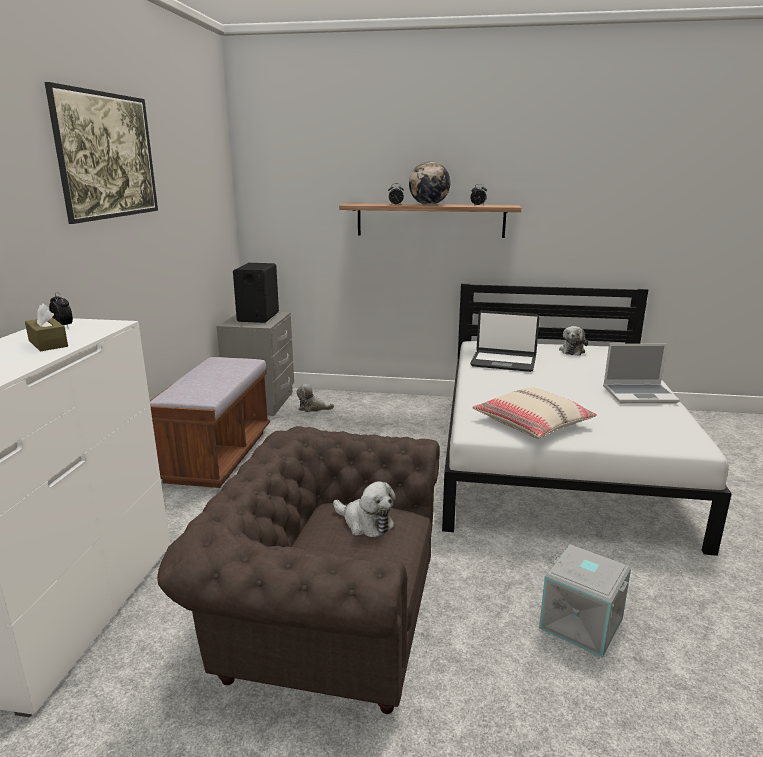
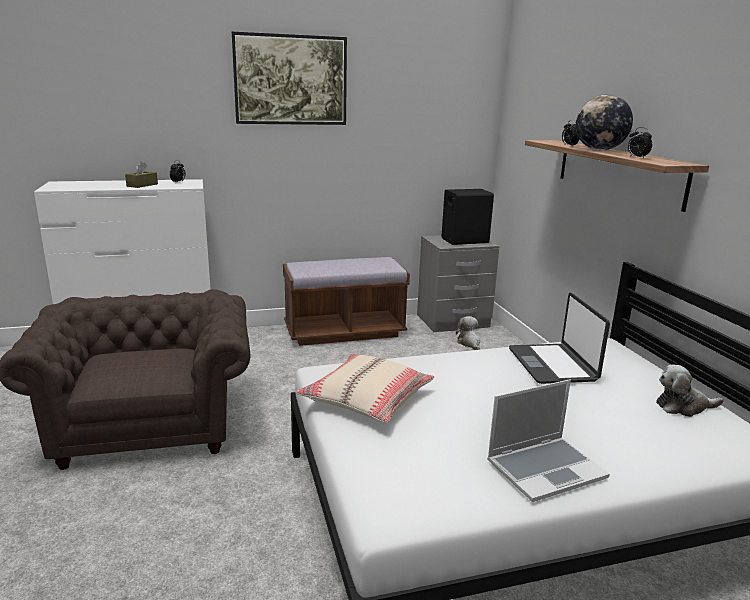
camera: 65 degrees right, 0 degrees up
plush toy [333,481,396,537] -> none
grey storage box [539,544,631,658] -> none
laptop [603,344,680,403] -> laptop turned 90 degrees counterclockwise [487,379,610,502]

